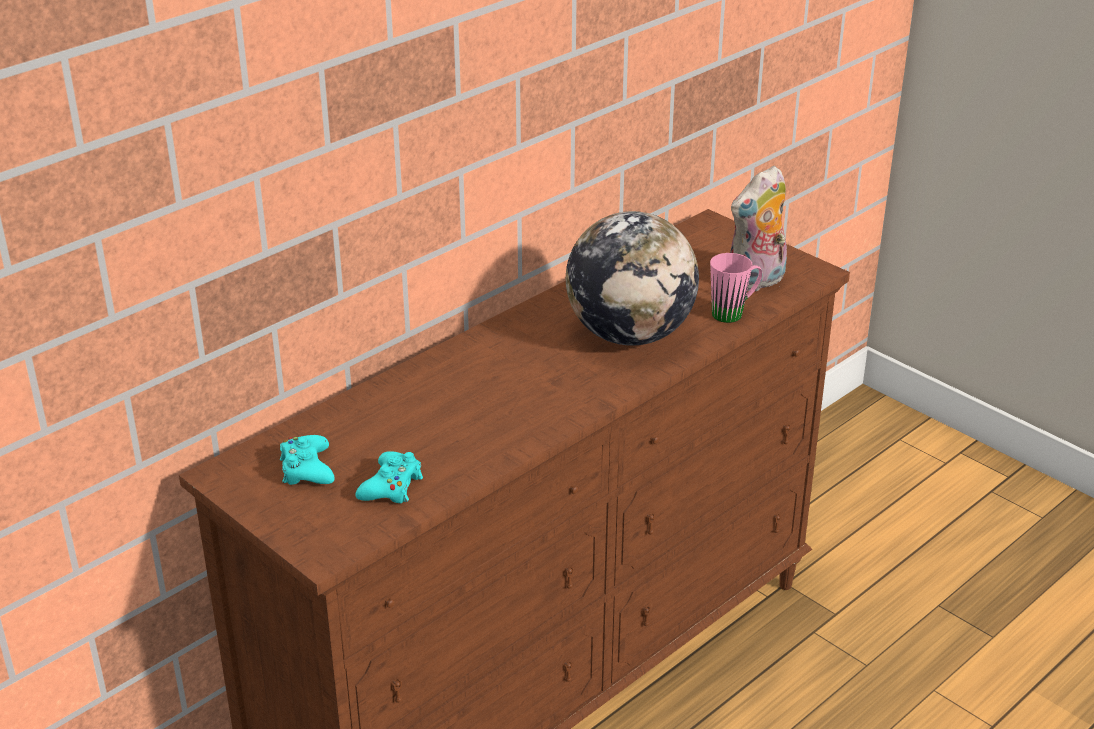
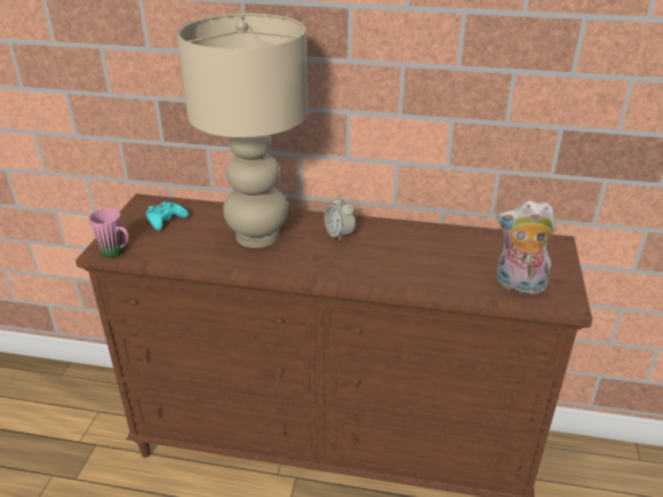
camera: 55 degrees right, 0 degrees up
turquoise game controller [355,451,423,503] -> none
globe [566,211,699,346] -> none
pink mug [710,253,762,323] -> pink mug moved to [89,209,129,258]
none -> beige table lamp [177,13,308,248]
none -> alarm clock [324,194,355,241]

